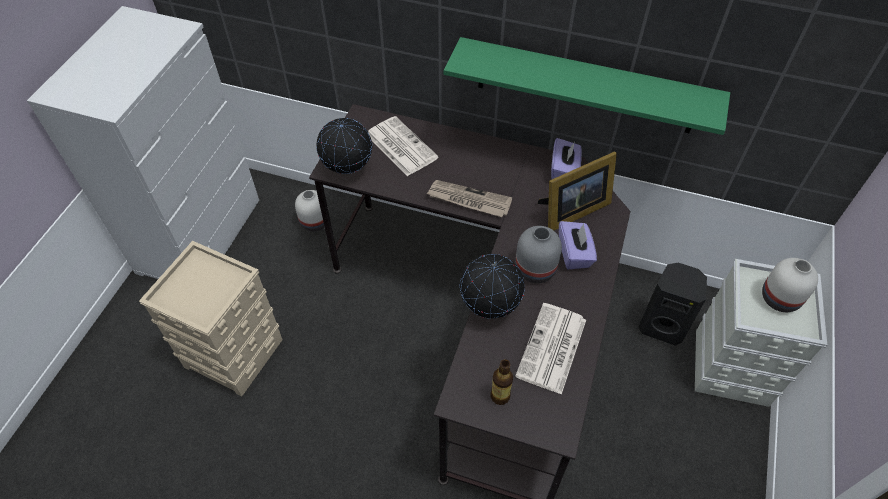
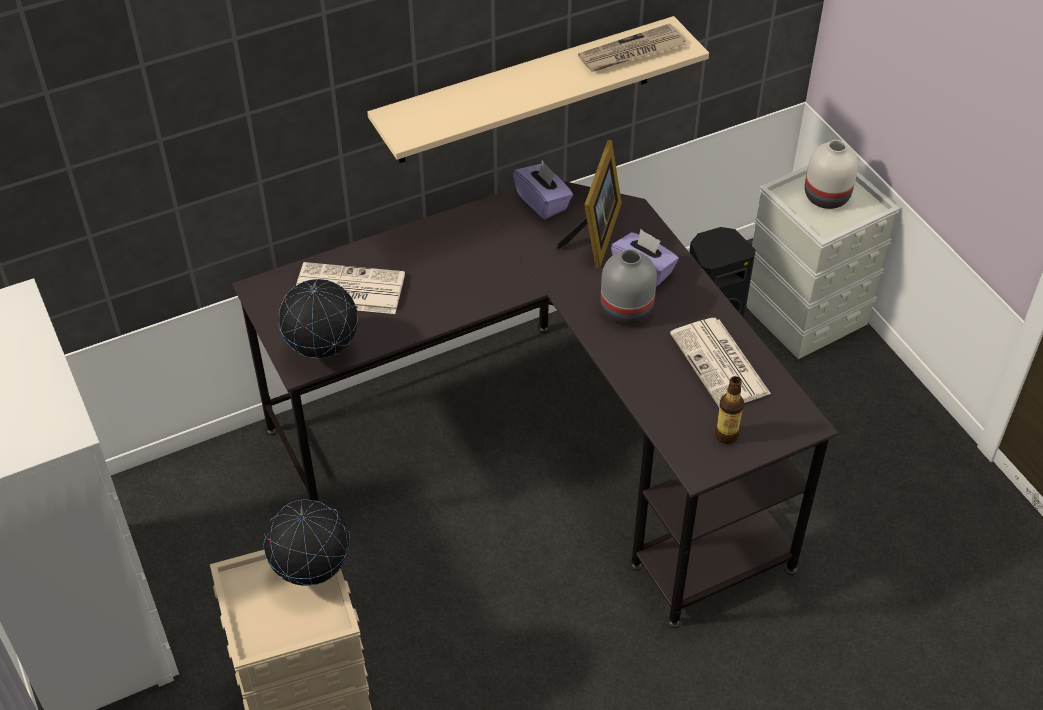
camera: 45 degrees left, 5 degrees down
white vase [295,190,329,232] -> none
newspaper [427,180,512,217] -> newspaper moved to [578,24,686,72]
green shelf [444,37,730,135] -> beige shelf [367,16,709,163]
globe [460,254,525,319] -> globe moved to [264,500,350,586]

